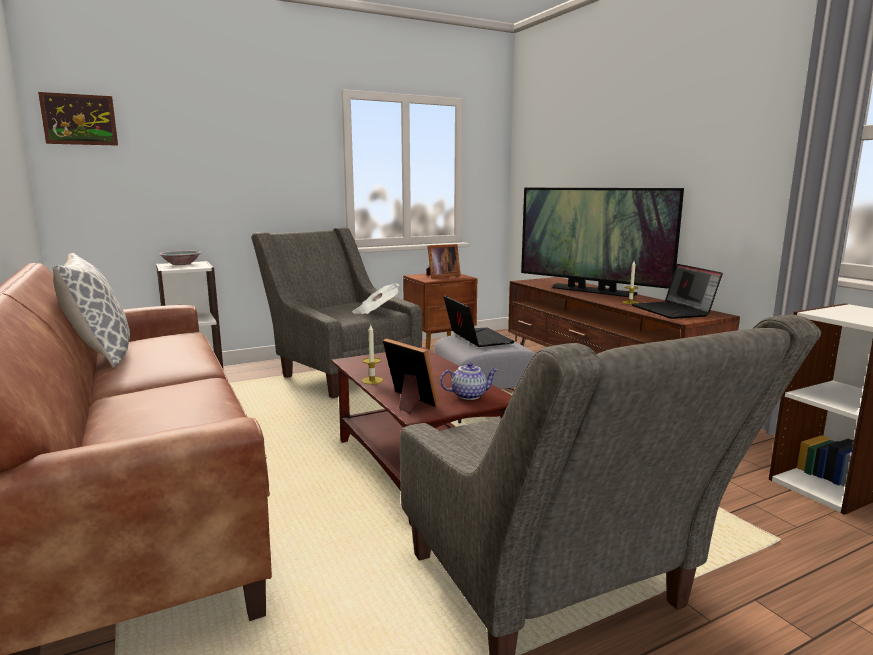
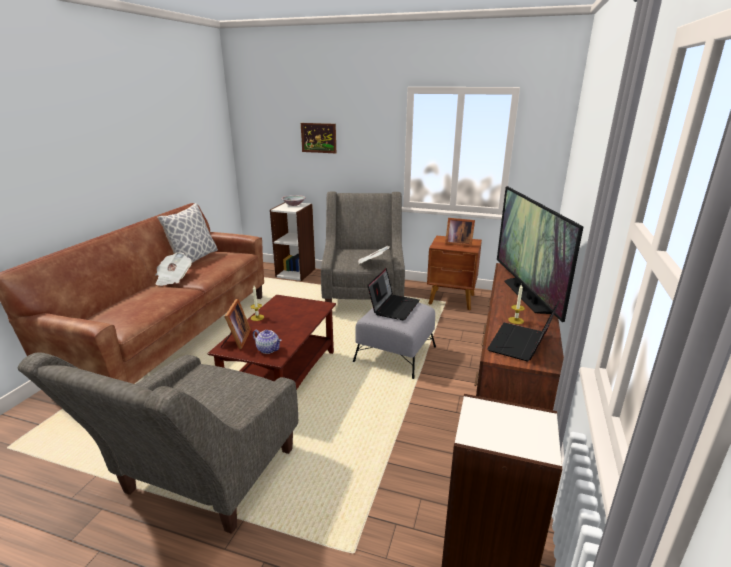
camera: 45 degrees right, 10 degrees up
picture [38,92,118,146] -> picture moved to [301,123,336,153]
none -> newspaper [155,252,192,286]

